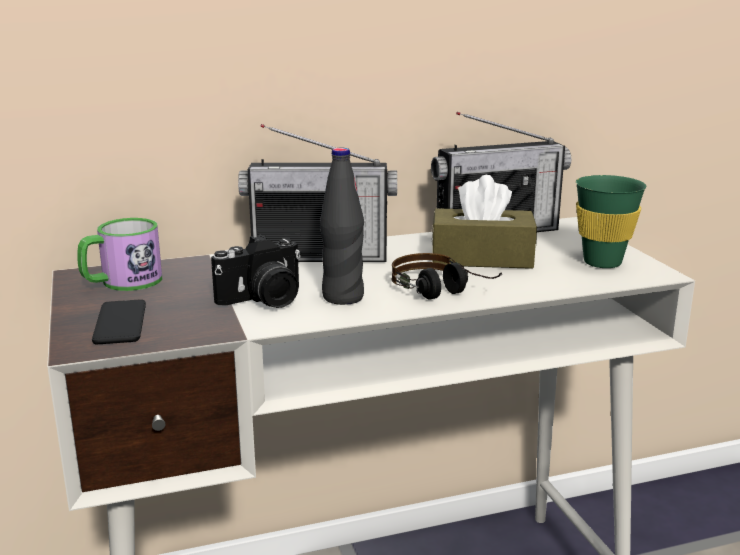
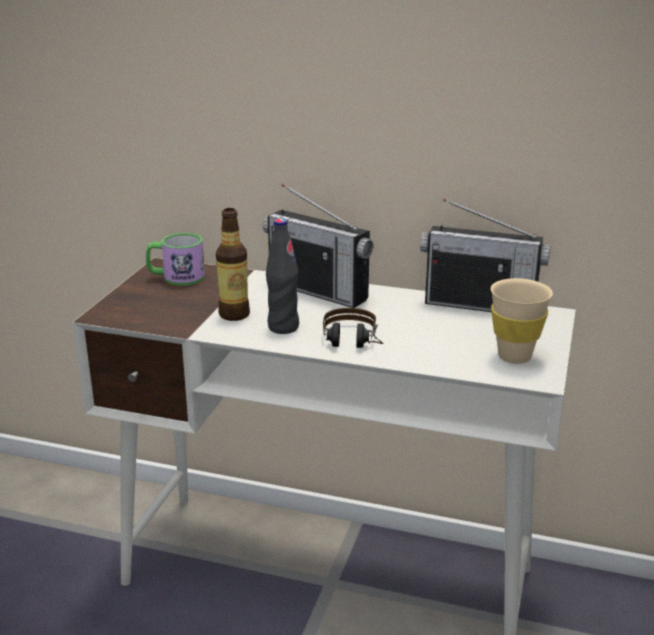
camera: 35 degrees right, 5 degrees up
phone [92,300,146,344] -> none
camera [211,235,301,308] -> bottle [216,208,250,321]
brown tissue box [432,175,537,269] -> none
green cup [576,175,646,268] -> beige cup [491,278,553,364]

